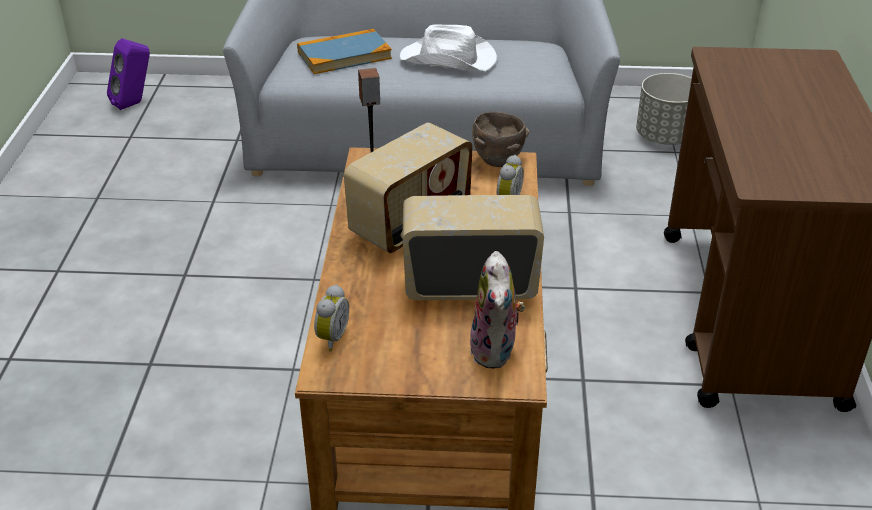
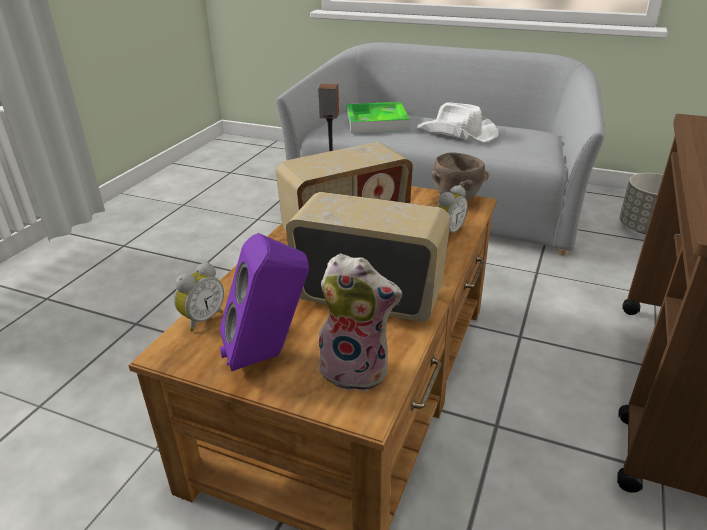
camera: 20 degrees right, 5 degrees down
purple speaker [107,38,150,110] -> purple speaker moved to [220,233,309,371]
book [297,29,392,74] -> tray [347,102,410,133]
plush toy [469,251,525,369] -> plush toy turned 90 degrees counterclockwise [319,253,402,392]

